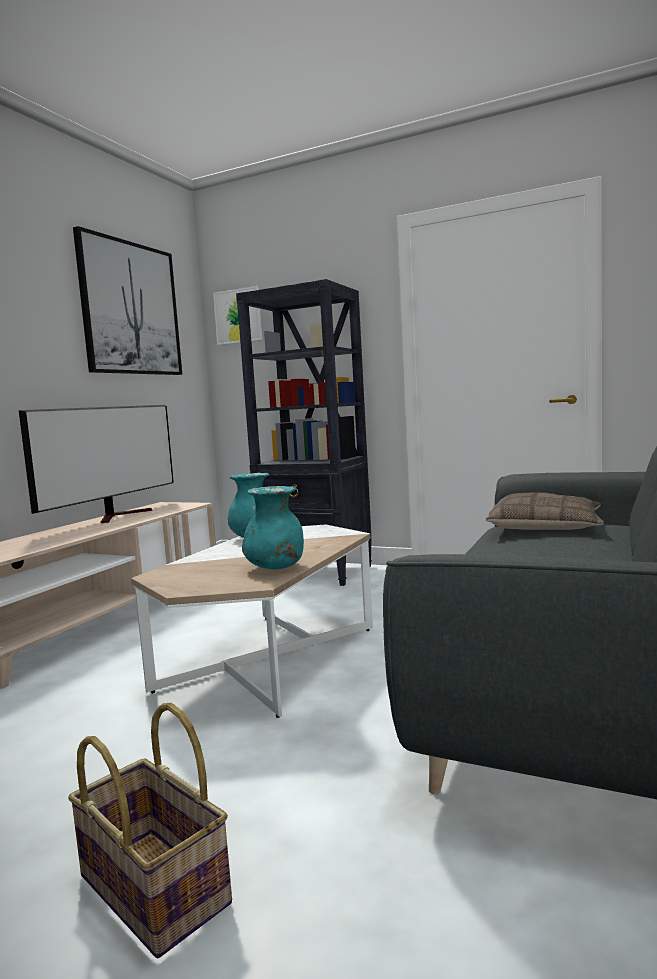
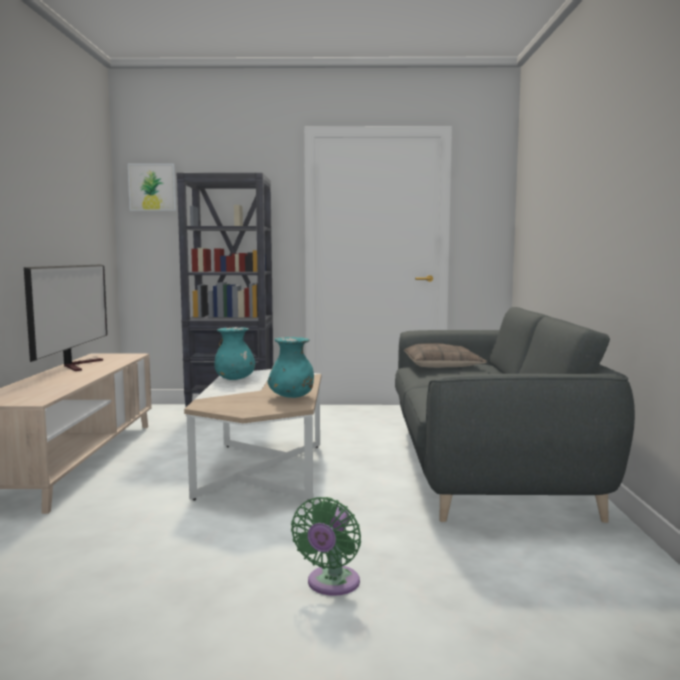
camera: 25 degrees left, 0 degrees up
basket [68,703,232,958] -> green fan [291,497,361,596]
picture [73,226,182,375] -> none

